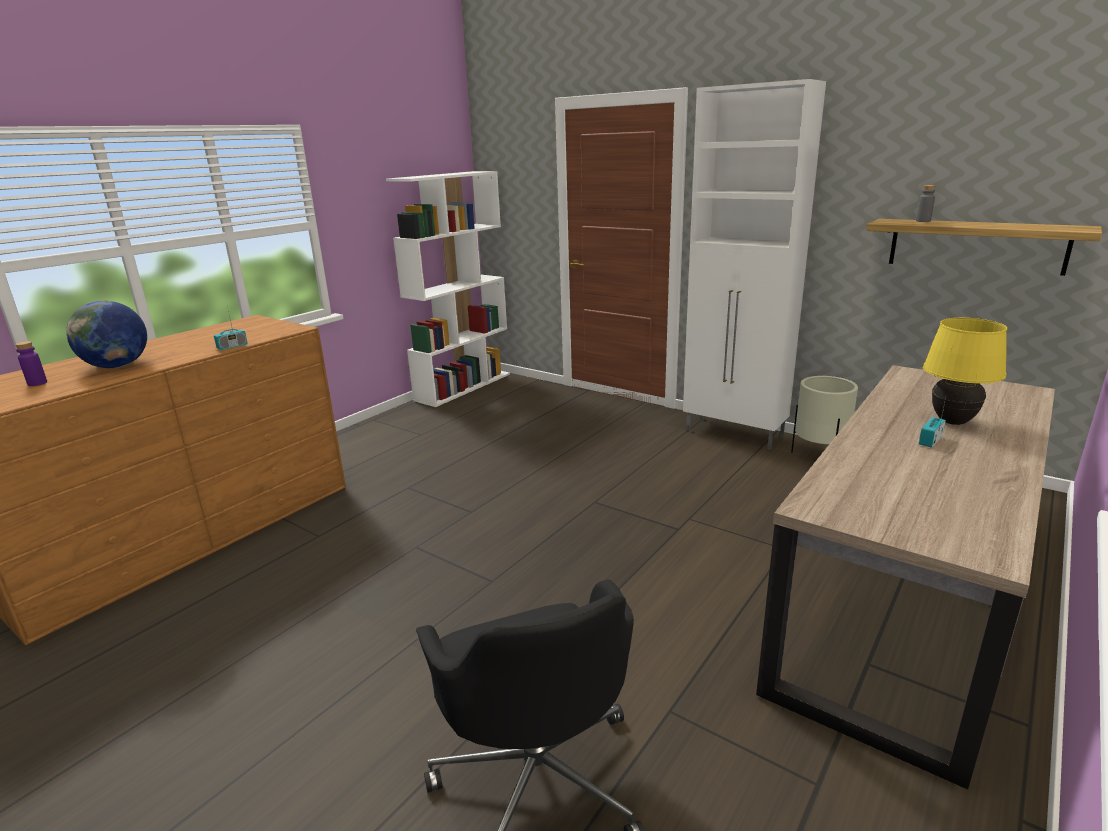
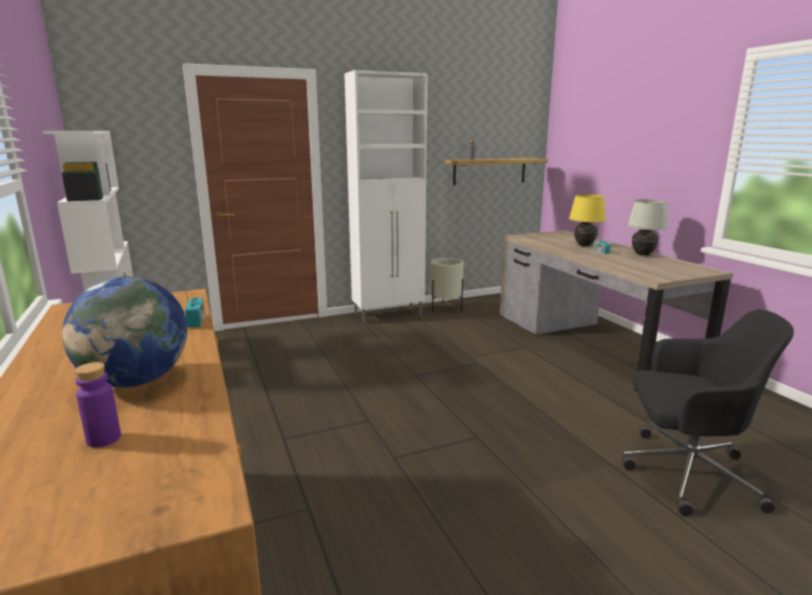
camera: 60 degrees left, 5 degrees down
none -> white table lamp [627,199,668,256]

